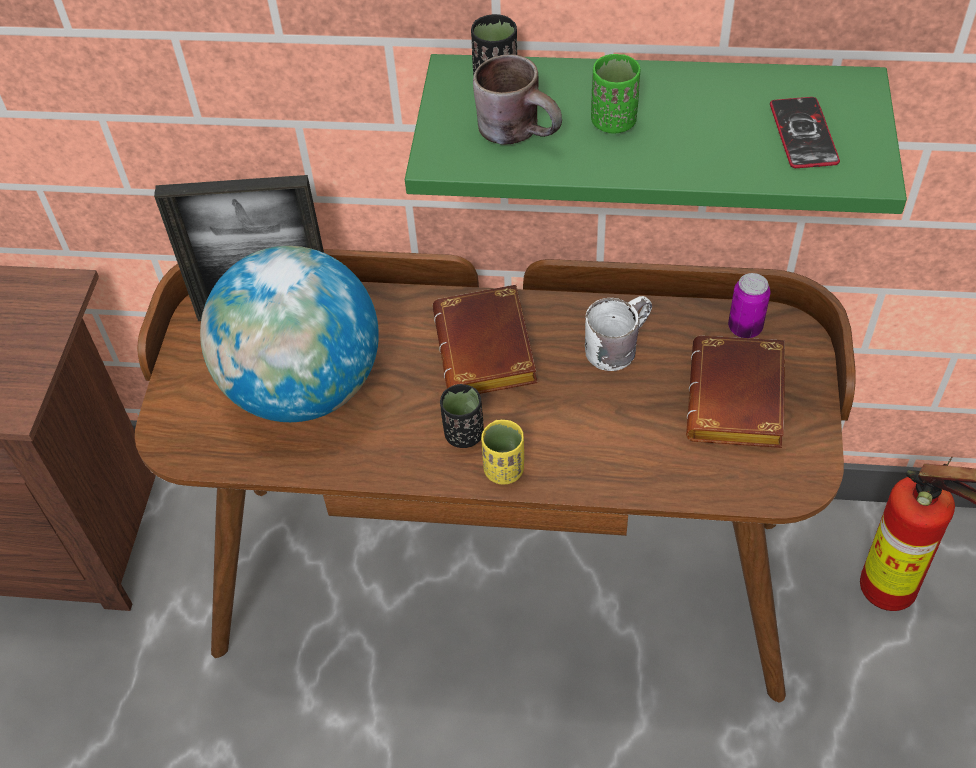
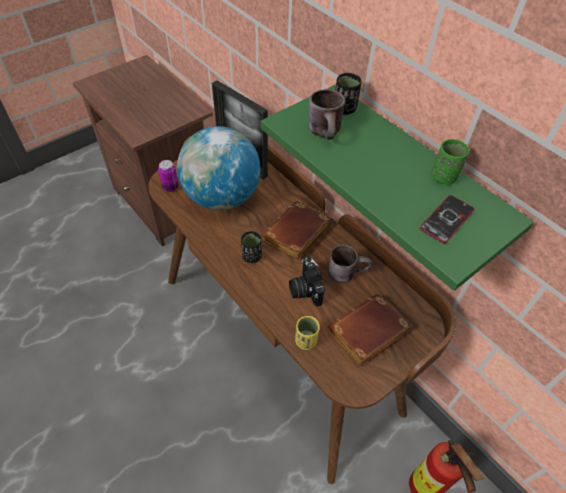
camera: 40 degrees right, 0 degrees up
yellow cup [481,420,524,484] -> yellow cup moved to [295,316,320,350]
white mug [585,296,652,371] -> brown mug [328,244,372,283]
green cup [591,54,640,134] -> green cup moved to [431,139,469,184]
can [728,273,770,338] -> can moved to [158,160,179,192]
none -> camera [289,256,325,306]

